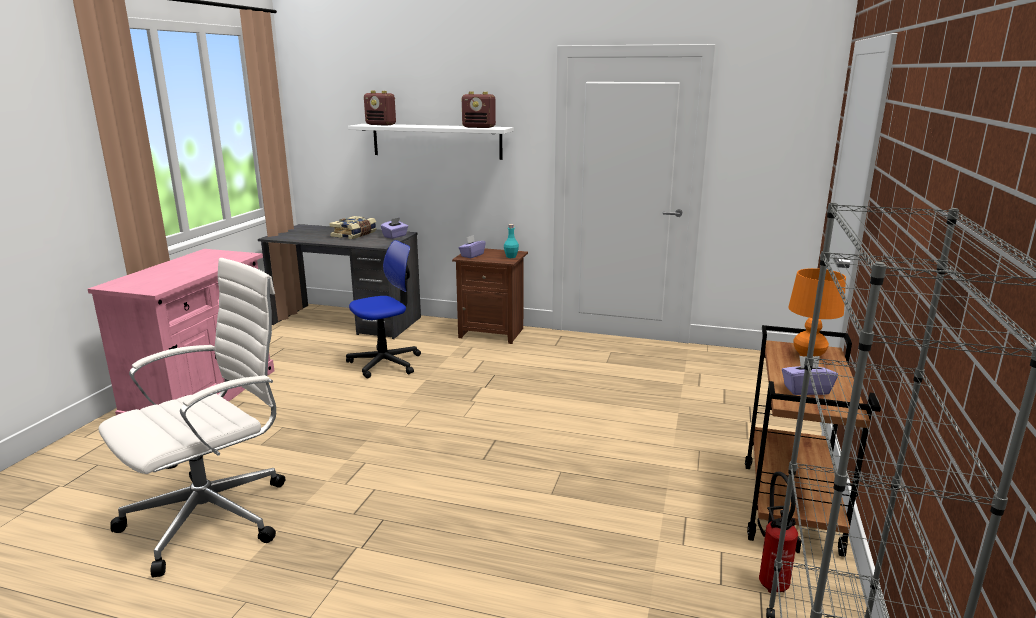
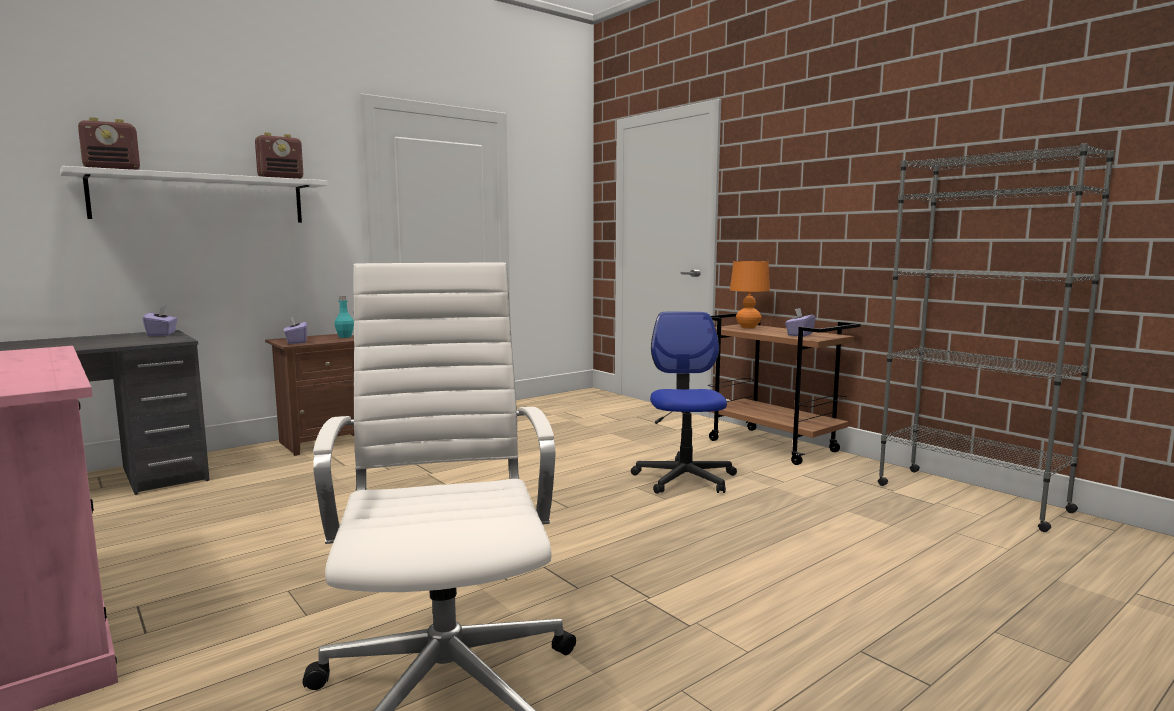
camera: 55 degrees left, 10 degrees down
book [329,216,377,239] -> none
office chair [346,240,421,378] -> office chair moved to [631,312,737,494]
fire extinguisher [758,471,802,593] -> none

